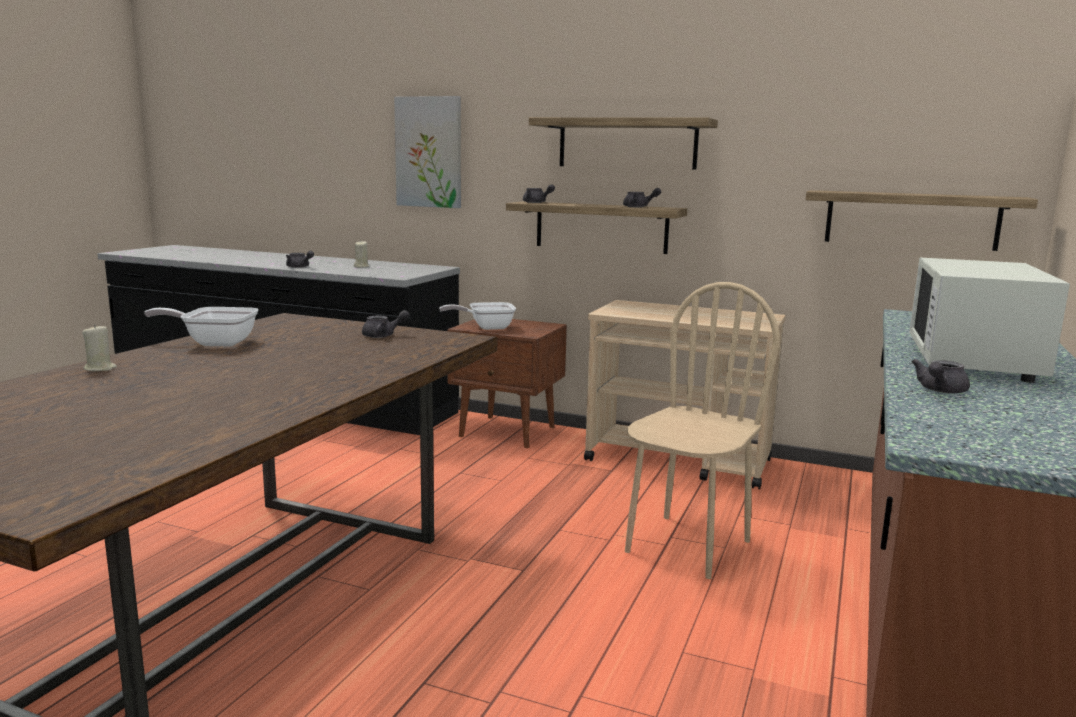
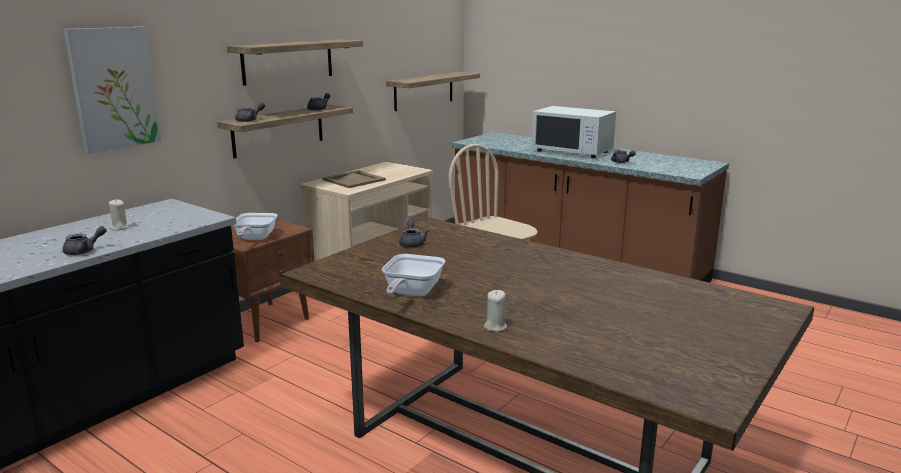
camera: 75 degrees left, 5 degrees up
none -> beige tray [322,170,386,188]

